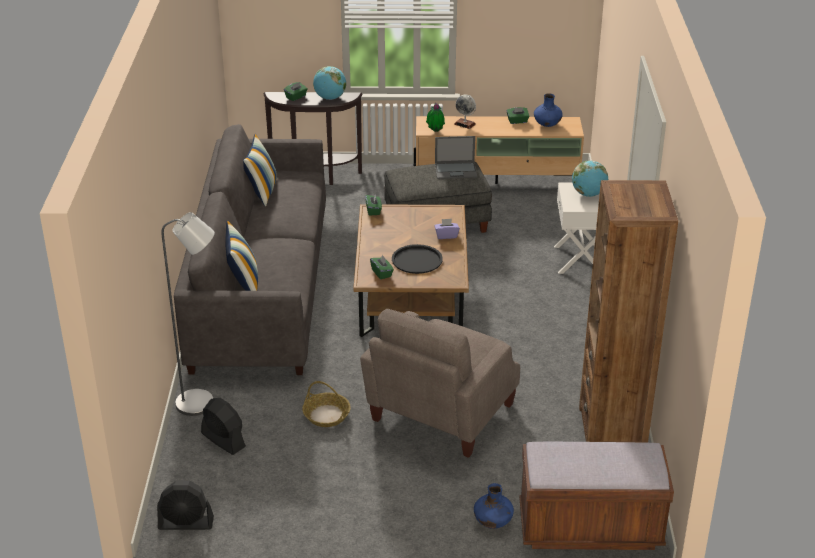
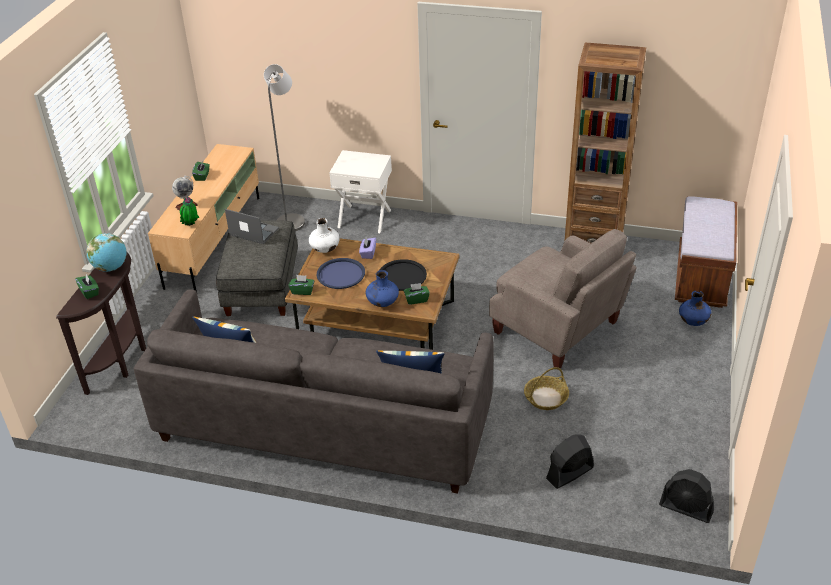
camera: 75 degrees left, 5 degrees up
black fan [157,480,214,530] -> black fan turned 105 degrees clockwise [659,469,714,523]
grey floor lamp [162,212,215,416] -> grey floor lamp moved to [264,64,305,231]
laptop [435,136,477,179] -> laptop turned 75 degrees counterclockwise [225,209,279,244]
blue vase [534,93,563,127] -> blue vase moved to [365,270,399,307]
globe [572,161,608,197] -> none
none -> white vase [309,218,340,253]
none -> blue tray [317,258,365,289]

